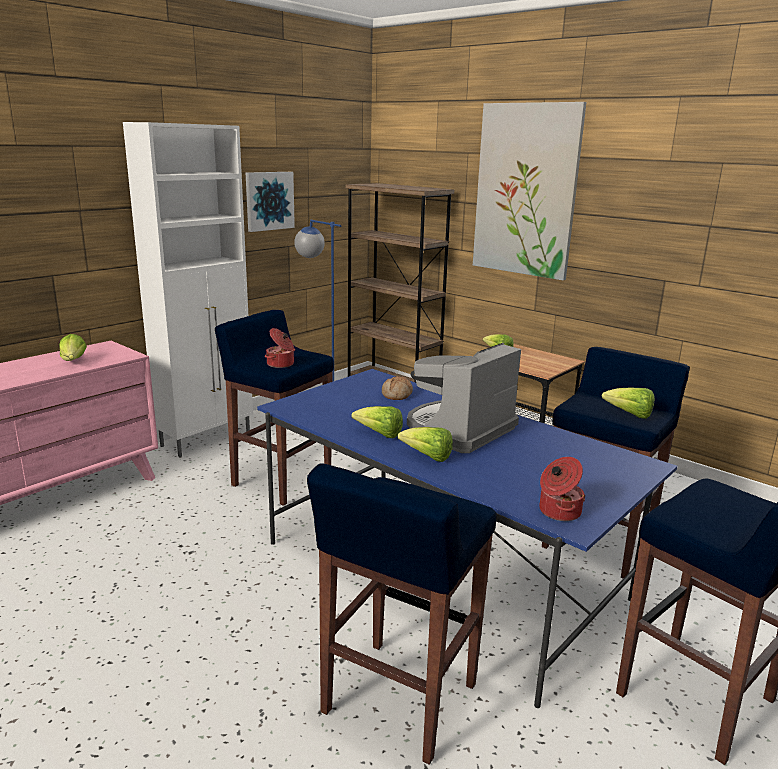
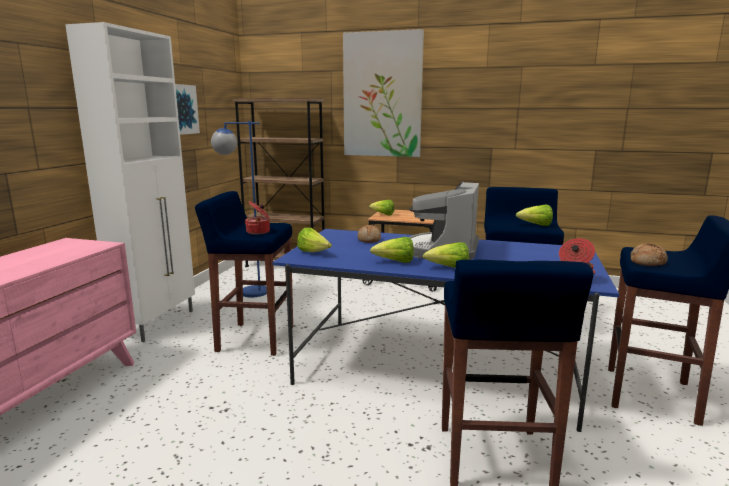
camera: 25 degrees left, 5 degrees down
lettuce [59,334,87,361] -> lettuce moved to [297,228,332,252]
none -> bread [631,243,668,266]

